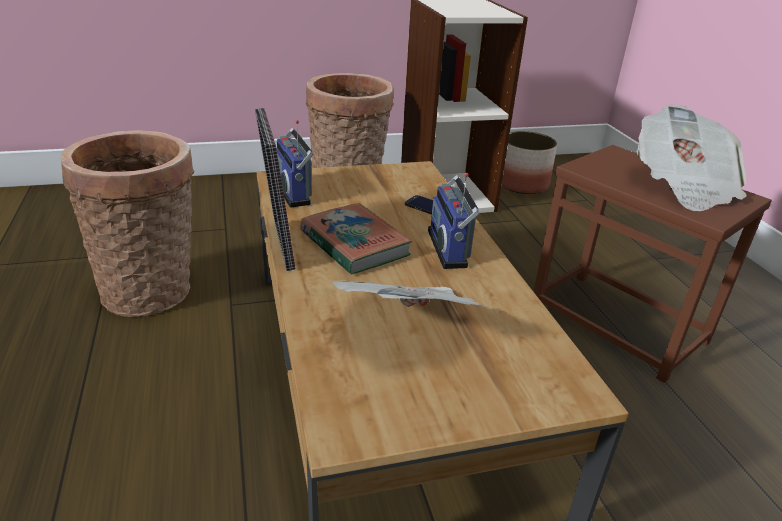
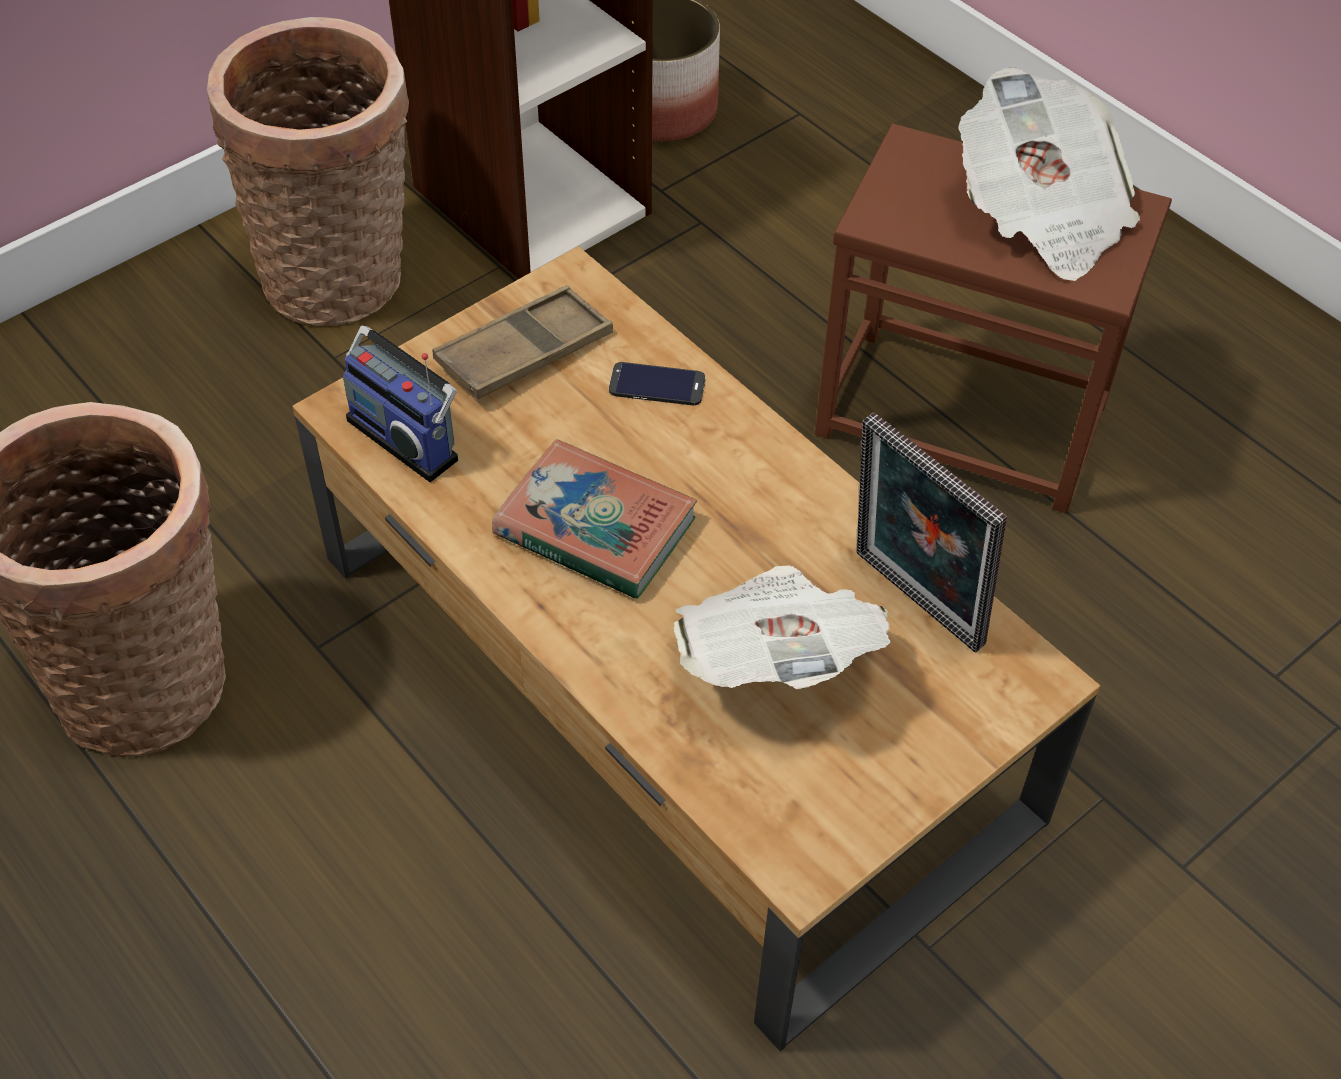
camera: 25 degrees left, 20 degrees up
picture frame [255,108,296,271] -> picture frame moved to [856,412,1007,653]
radio [428,173,480,269] -> none
none -> brown tray [432,286,613,399]

